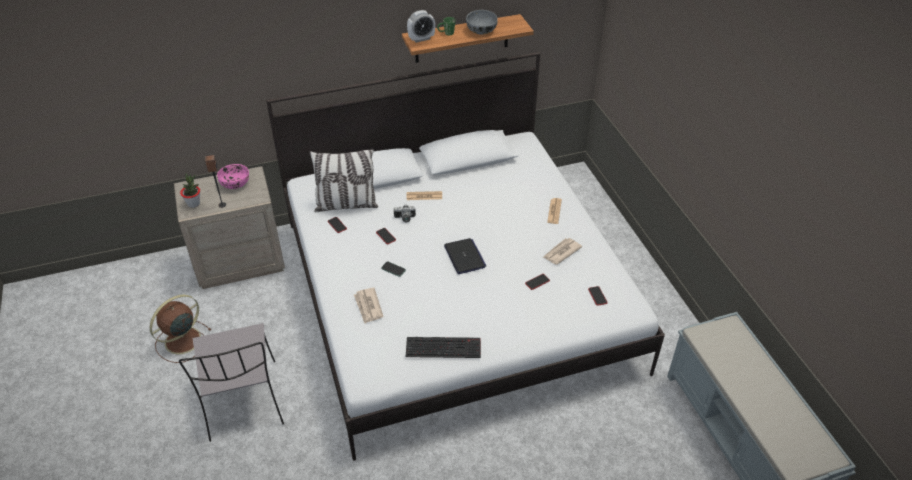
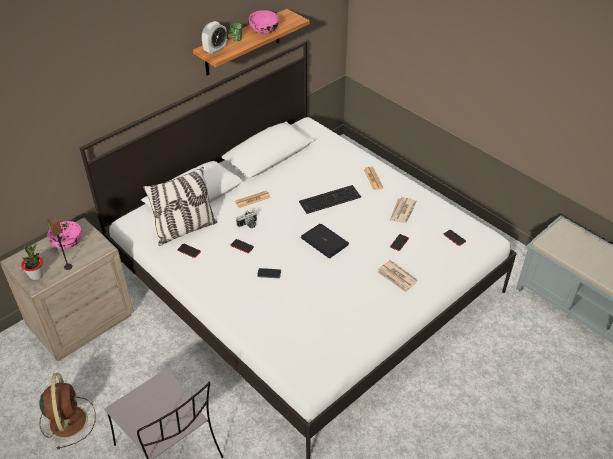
camera: 25 degrees left, 0 degrees up
brown fan [150,295,211,363] -> brown fan turned 150 degrees clockwise [39,373,96,450]
newspaper [354,288,383,323] -> newspaper moved to [377,260,418,293]
keyboard [406,337,481,358] -> keyboard moved to [299,185,361,214]
grey bowl [466,10,498,35] -> pink bowl [249,10,279,34]

